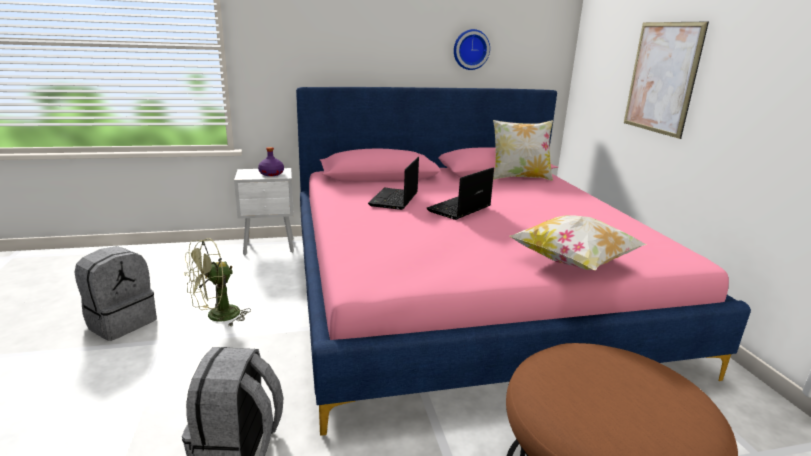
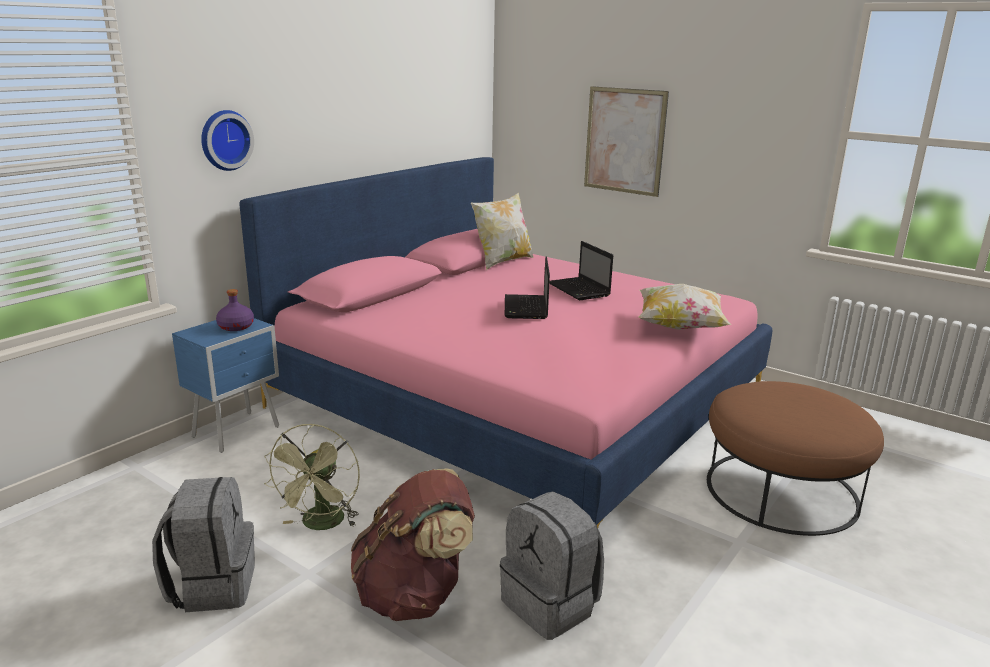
camera: 40 degrees left, 0 degrees up
white nightstand [234,168,294,255] -> blue nightstand [172,318,279,453]
laptop [368,157,419,210] -> laptop moved to [549,241,613,300]
wall clock [454,29,490,70] -> wall clock moved to [201,110,254,171]
none -> brown backpack [351,469,475,621]

